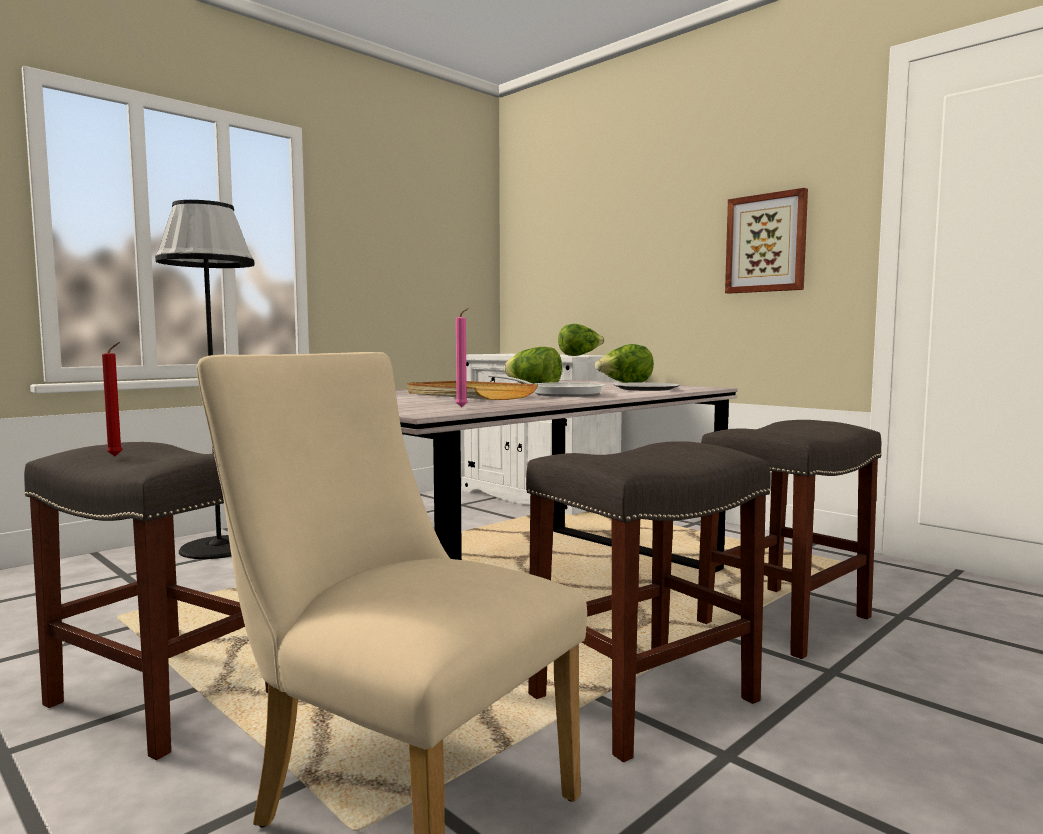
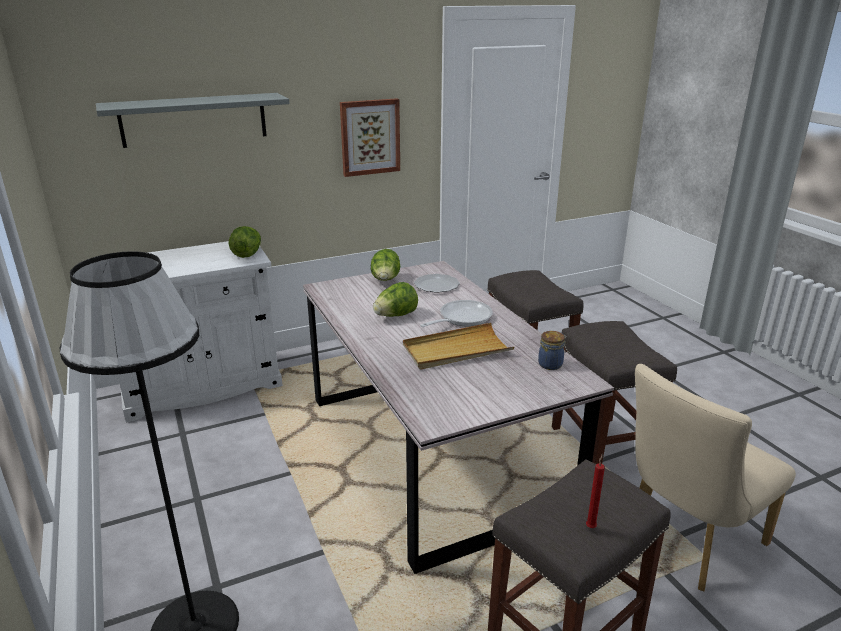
camera: 70 degrees left, 20 degrees up
pink candle [456,308,469,407] -> jar [538,331,567,370]
none -> grey shelf [96,93,290,148]

